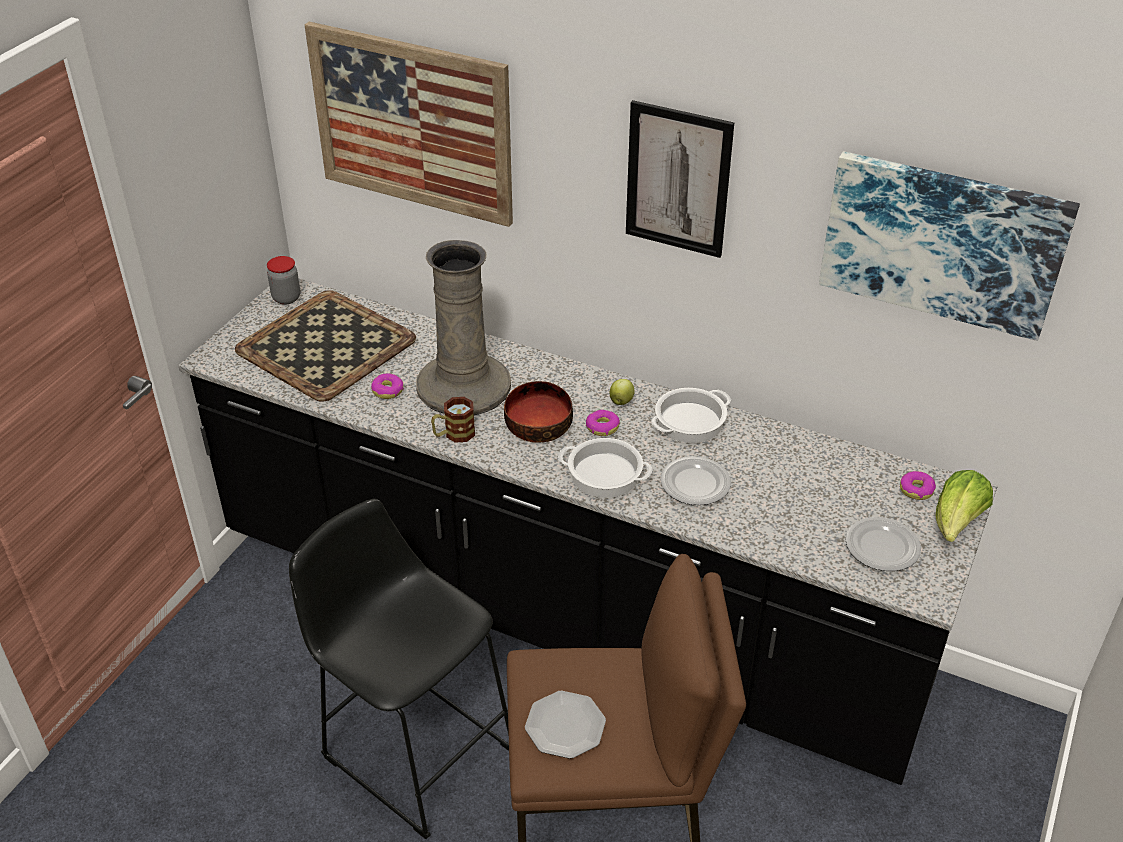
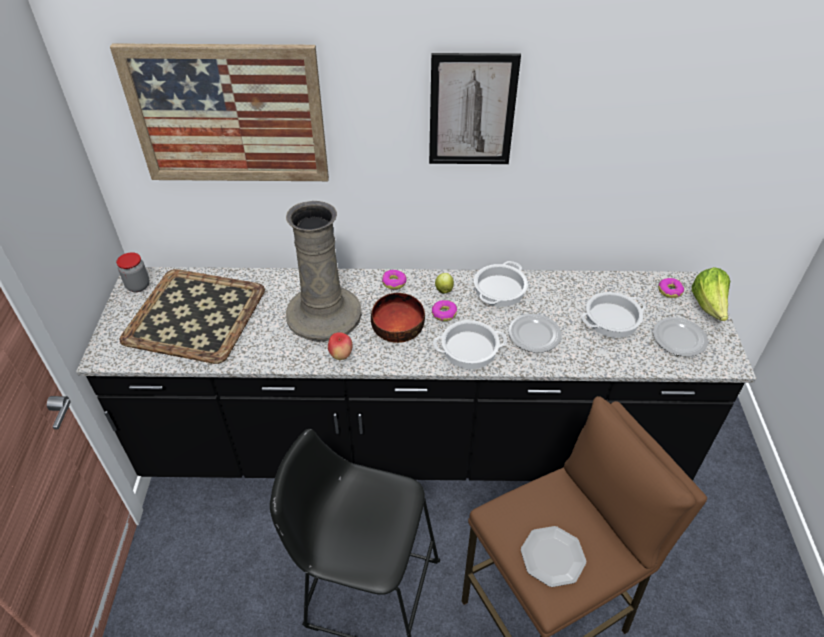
camera: 25 degrees left, 5 degrees up
donut [371,373,404,399] -> donut moved to [382,270,407,289]
mug [431,397,475,443] -> apple [328,332,352,360]
picture [819,151,1080,341] -> none
none -> cooking pot [581,292,646,338]

